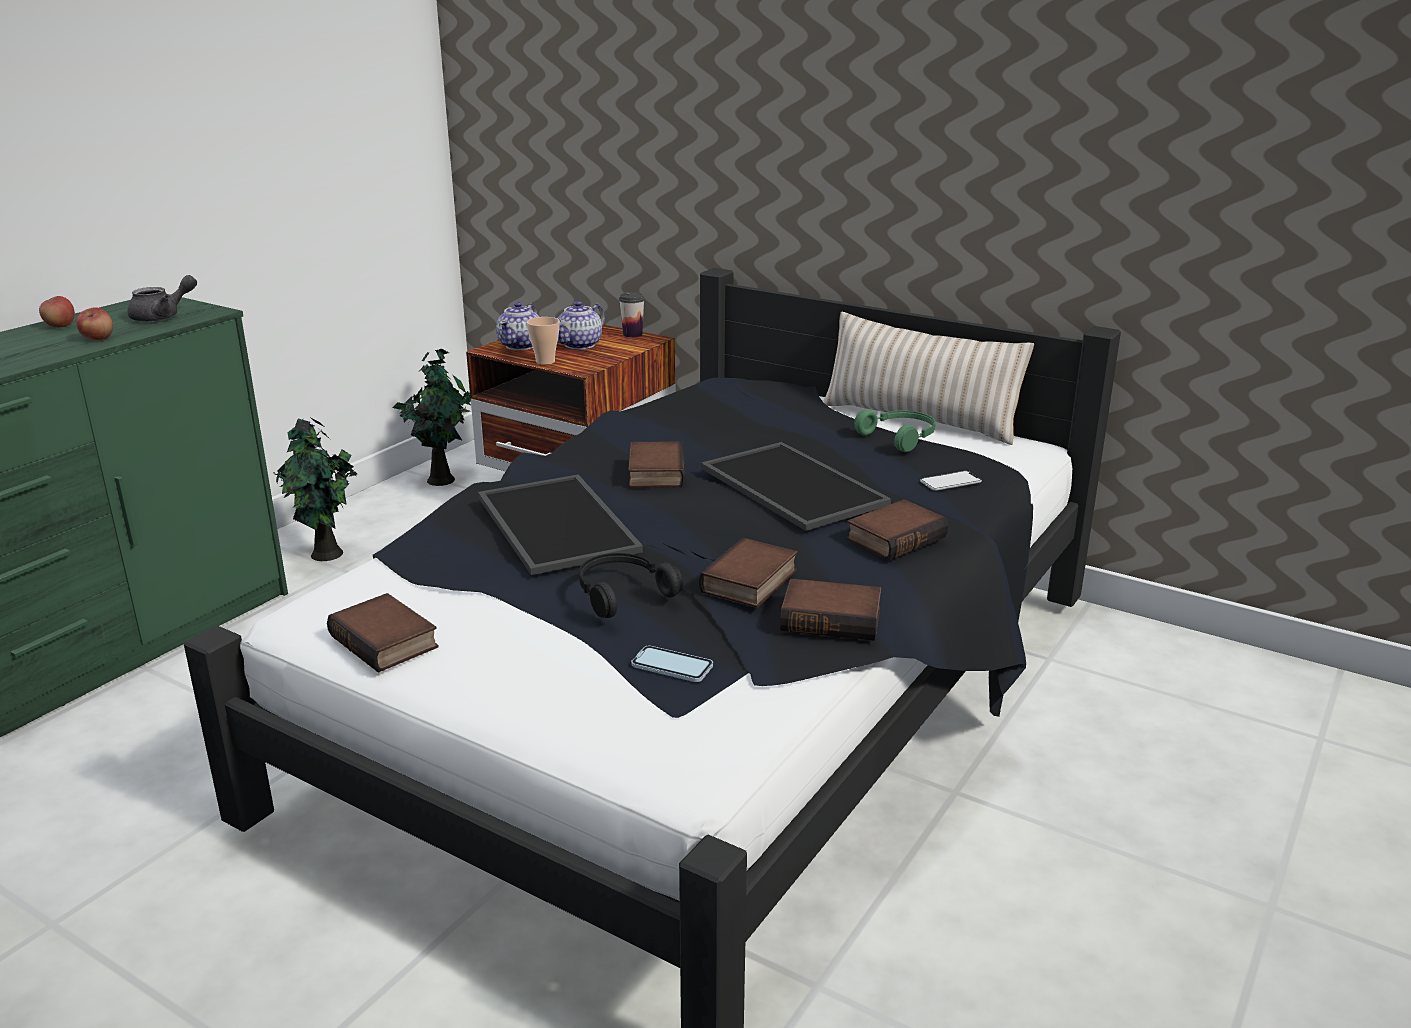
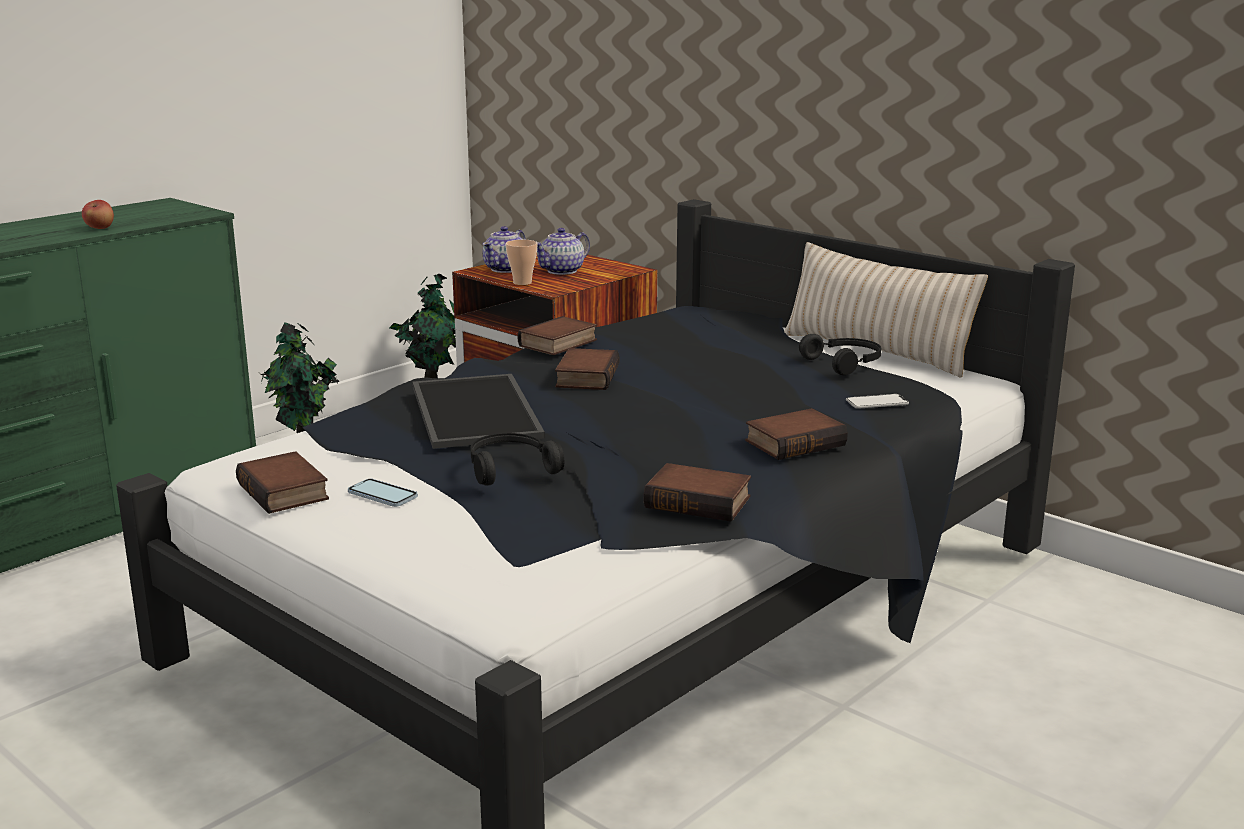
camera: 10 degrees right, 5 degrees down
apple [39,296,75,328] -> none
grey teapot [127,275,197,322] -> none
cup [619,292,645,338] -> none
phone [631,646,713,682] -> phone moved to [348,479,418,507]
book [699,538,798,608] -> book moved to [518,316,597,355]
tray [701,442,891,531] -> none
green headphones [854,409,936,452] -> black headphones [799,334,881,375]

